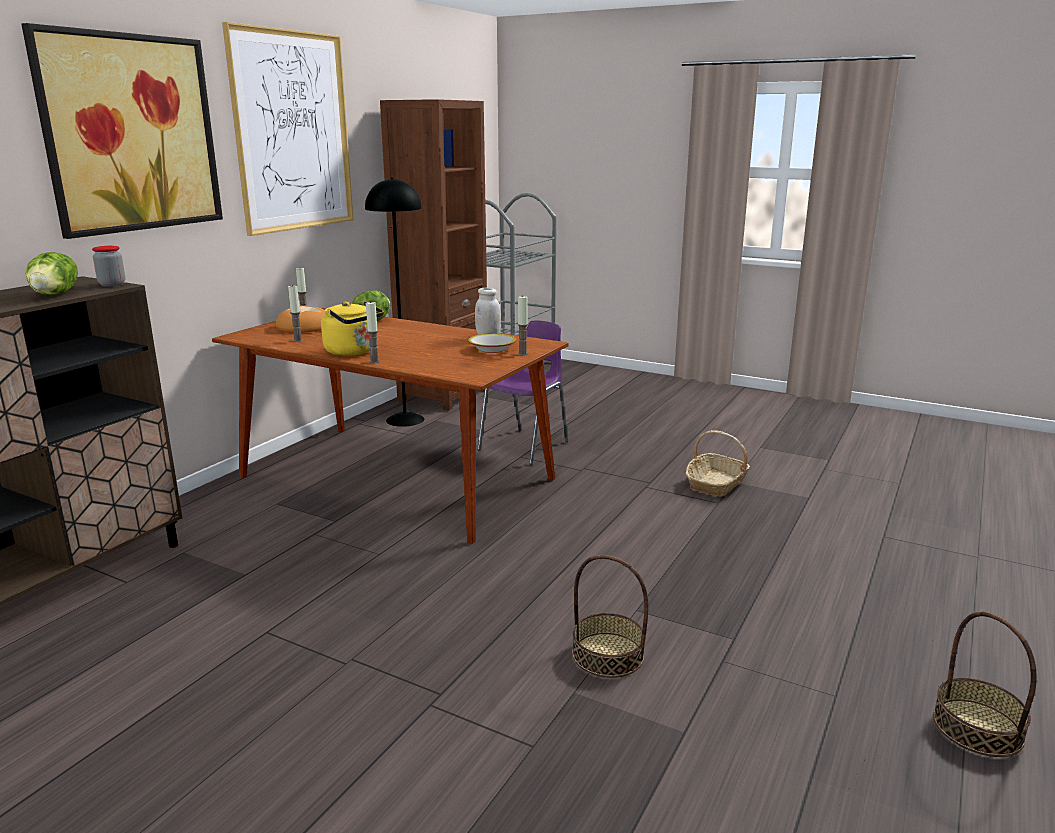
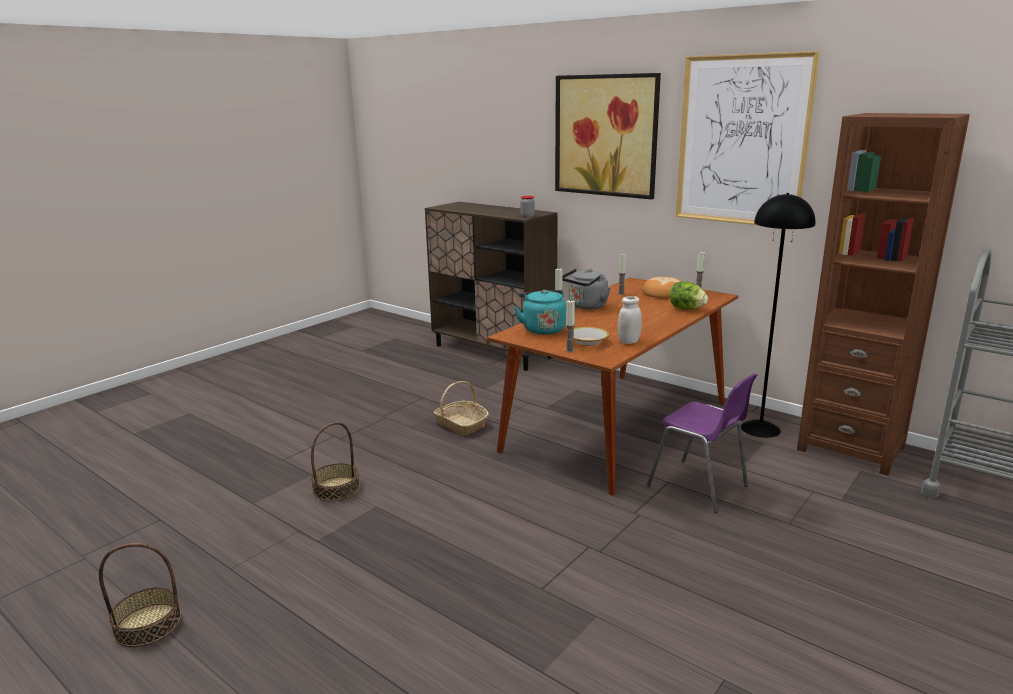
camera: 100 degrees right, 0 degrees up
lettuce [26,252,78,295] -> none
yellow kettle [321,301,384,356] -> grey kettle [562,269,611,309]
basket [686,430,750,496] -> basket moved to [434,381,489,436]
none -> turquoise kettle [514,289,566,335]

